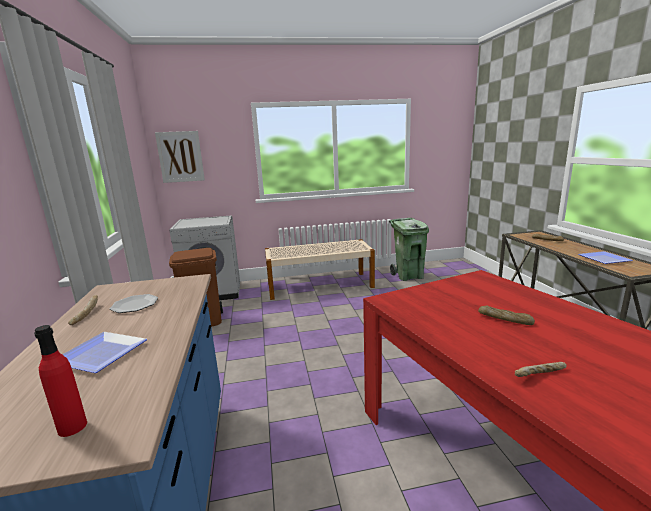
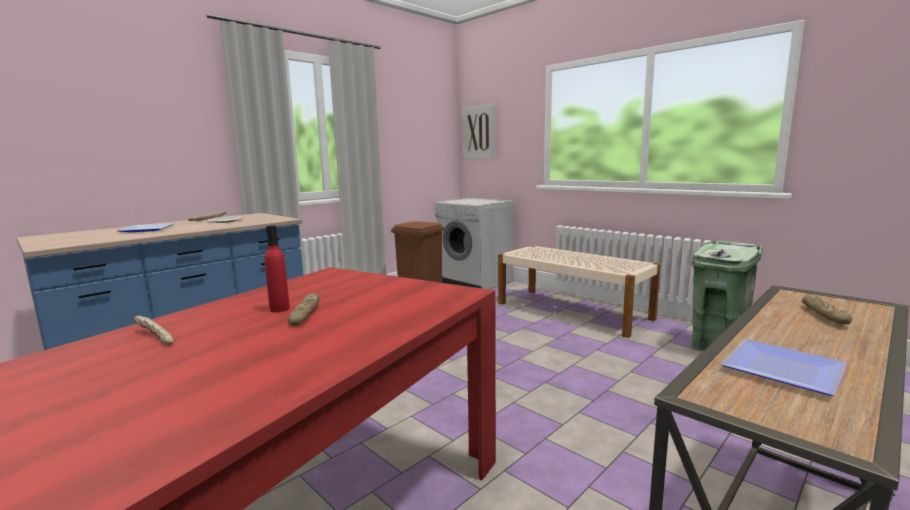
camera: 55 degrees right, 5 degrees down
red bottle [34,325,87,437] -> red bottle moved to [265,225,290,312]

